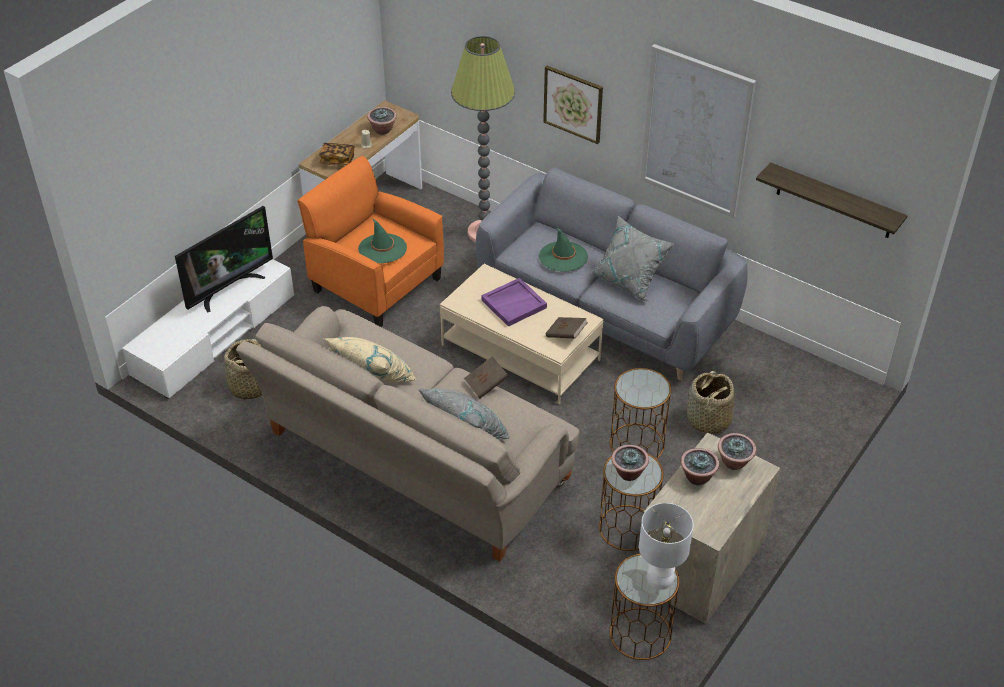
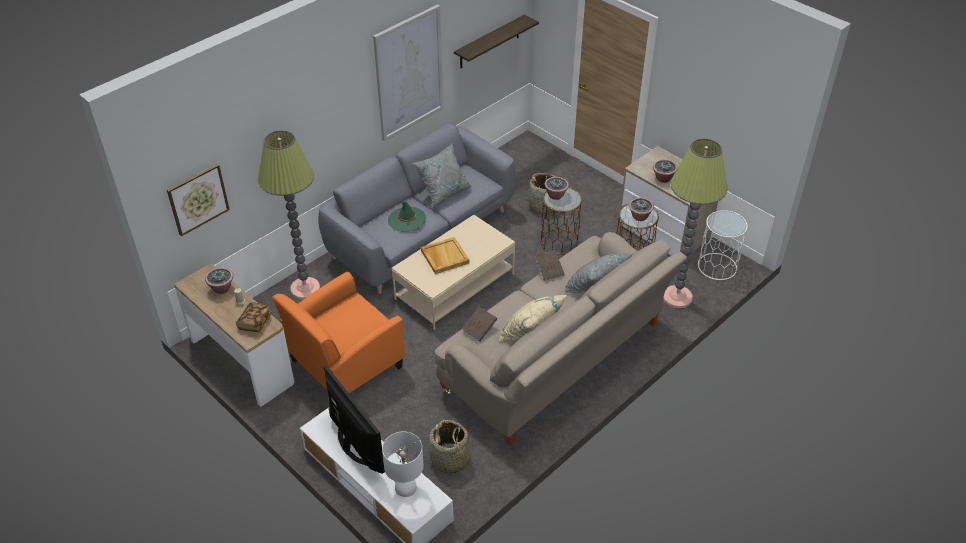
camera: 80 degrees left, 0 degrees up
green hat [358,218,407,263] -> none
purple tray [481,278,547,327] -> beige tray [421,237,469,274]
picture [543,66,603,144] -> picture moved to [167,164,230,236]
brown book [546,317,588,338] -> brown book moved to [462,307,497,342]
brown side table [610,554,680,660] -> white side table [698,210,748,280]
white table lamp [639,503,693,589] -> white table lamp moved to [382,432,424,497]
potted plant [718,433,756,470] -> potted plant moved to [544,177,569,200]
none -> floor lamp [663,139,728,308]

